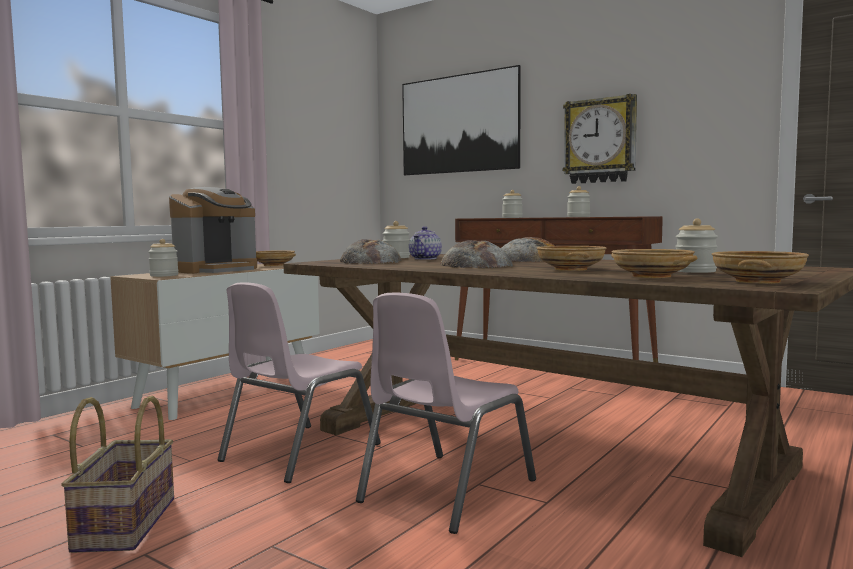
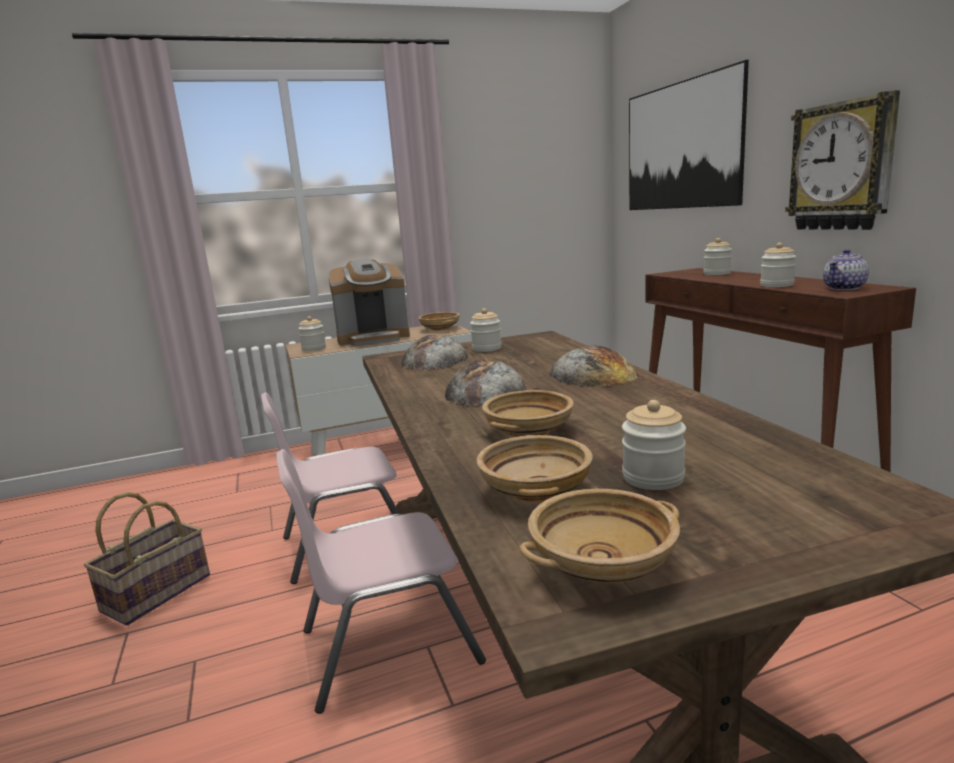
camera: 35 degrees right, 10 degrees up
teapot [409,226,442,260] -> teapot moved to [823,249,869,290]

